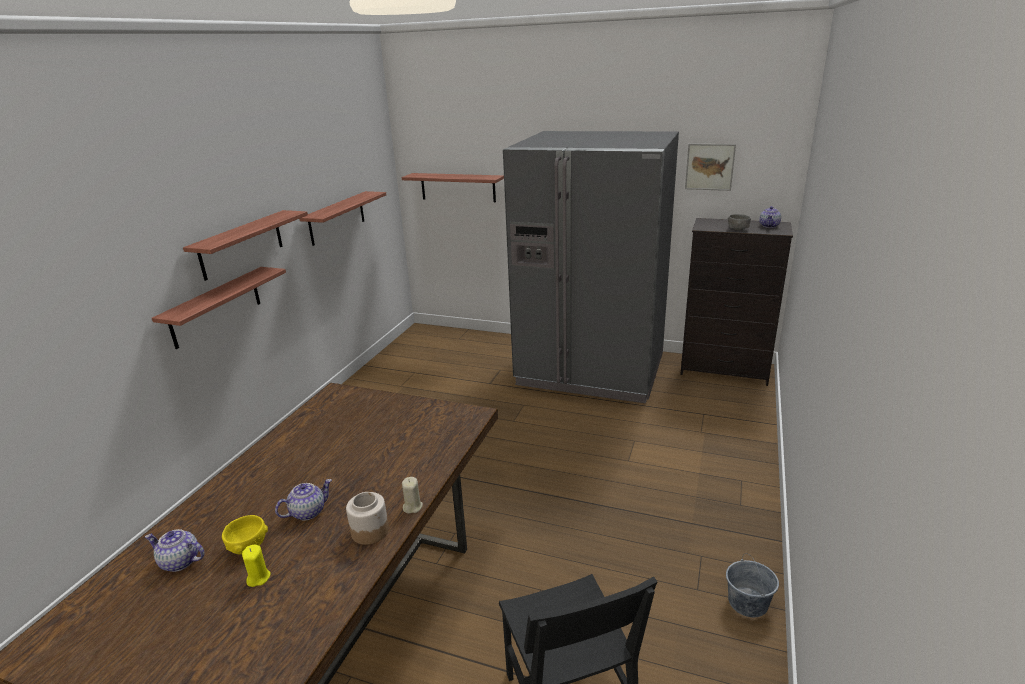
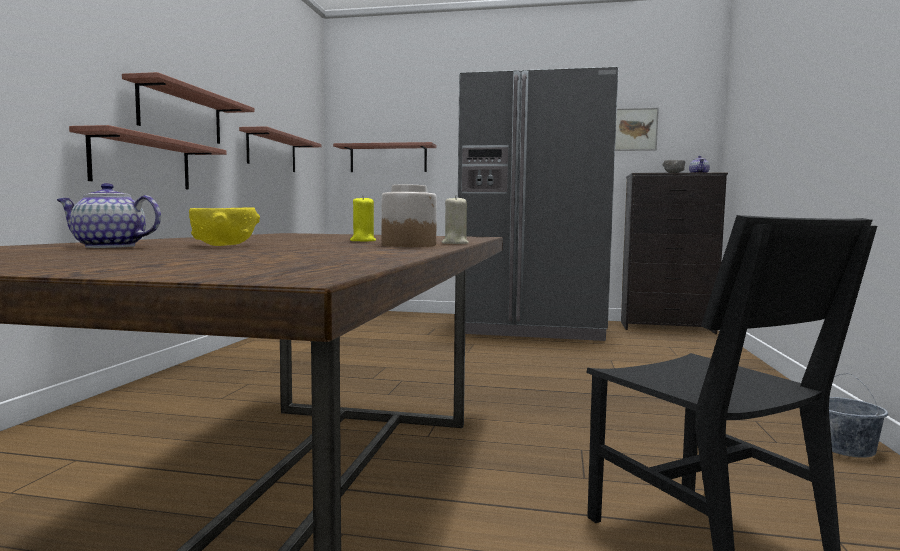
camera: 10 degrees left, 20 degrees down
yellow candle [242,545,271,587] -> yellow candle moved to [350,195,376,242]
teapot [275,479,332,521] -> none

